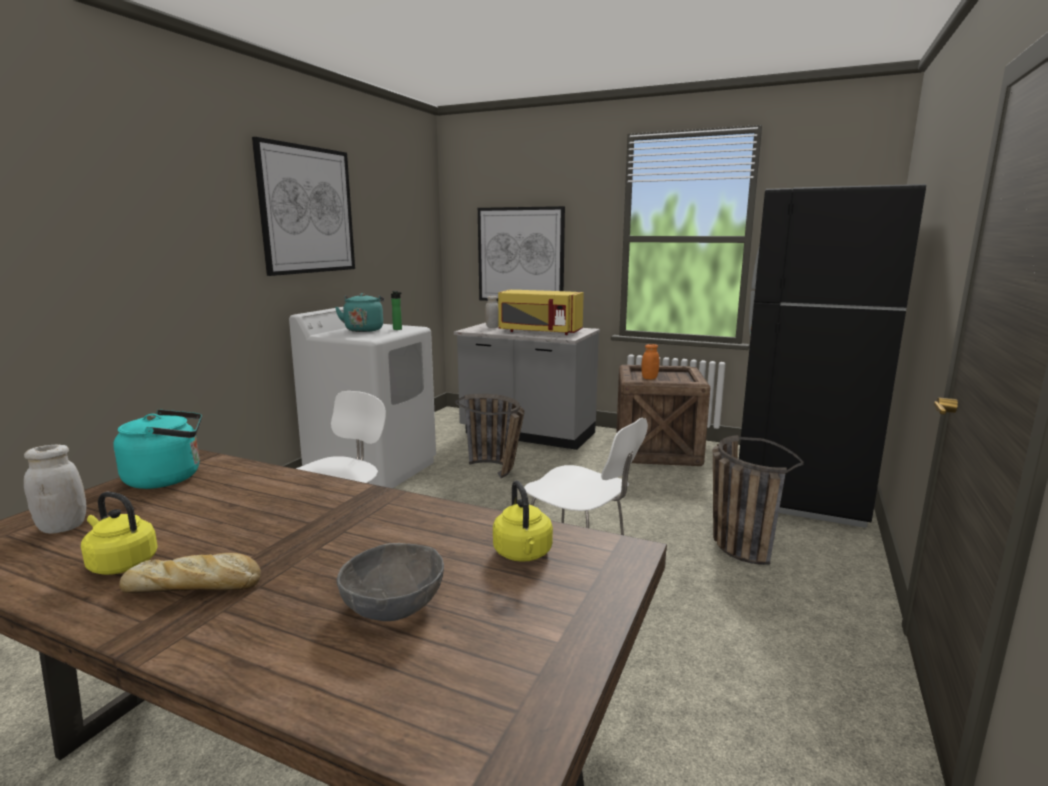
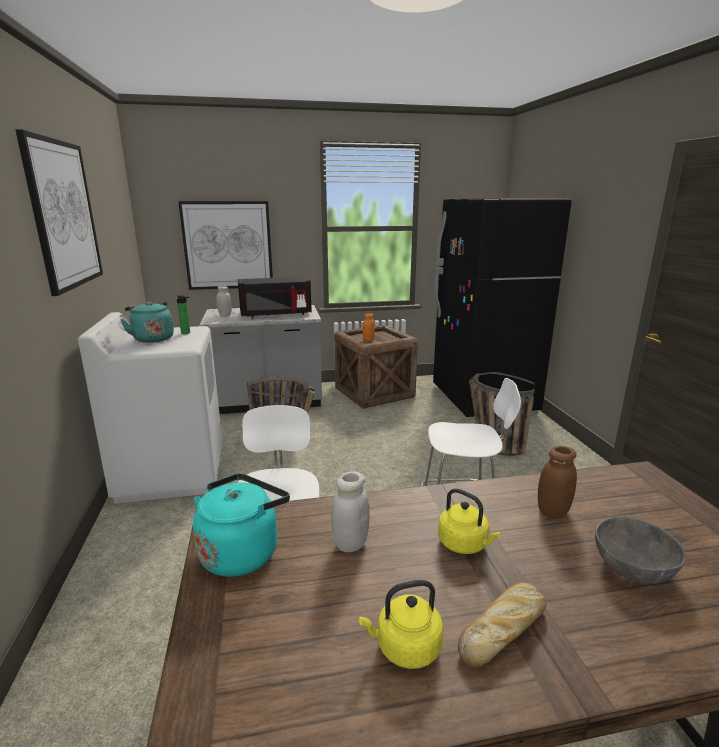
camera: 35 degrees left, 5 degrees up
white jar [24,445,86,534] -> white jar moved to [331,471,370,552]
yellow kettle [493,480,553,562] -> yellow kettle moved to [438,488,501,554]
yellow microwave [498,290,584,335] -> black microwave [238,277,312,318]
none -> brown jar [538,446,577,518]

